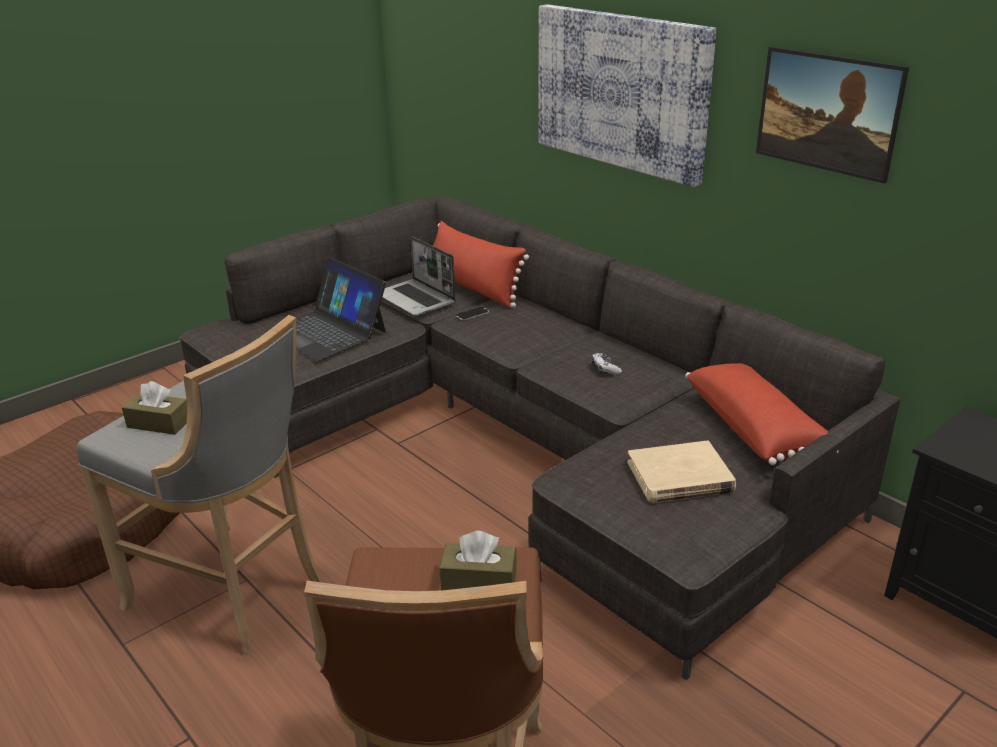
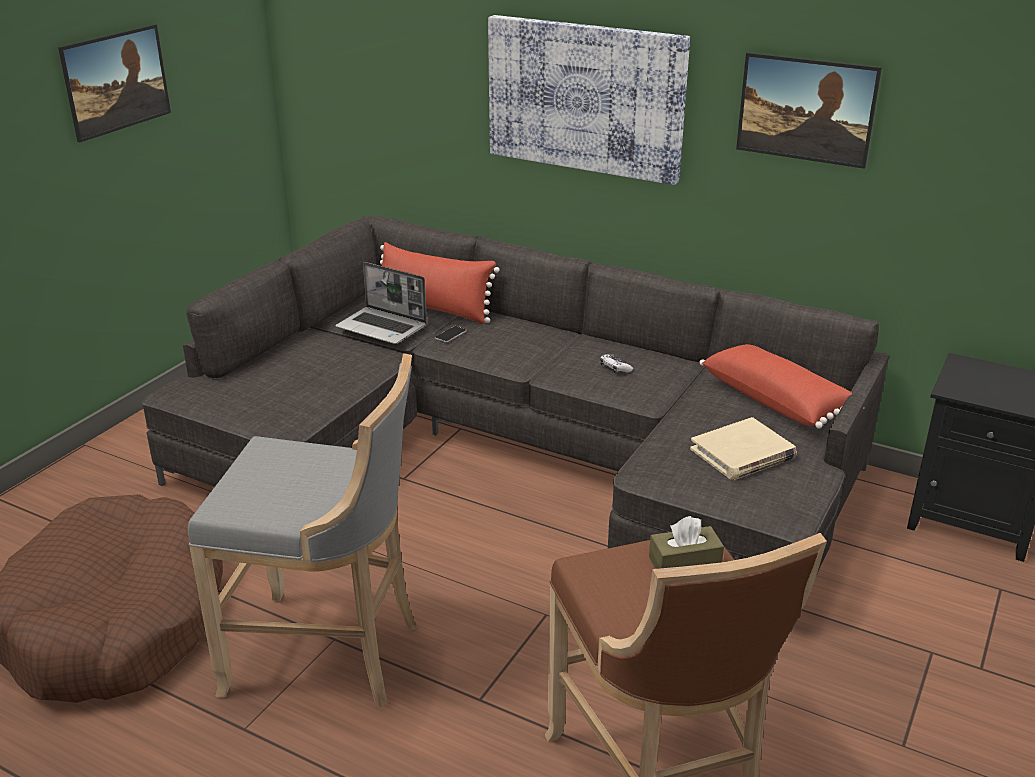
camera: 20 degrees left, 0 degrees up
brown tissue box [122,381,187,435] -> none
laptop [265,257,386,361] -> none
none -> picture [58,24,171,142]

